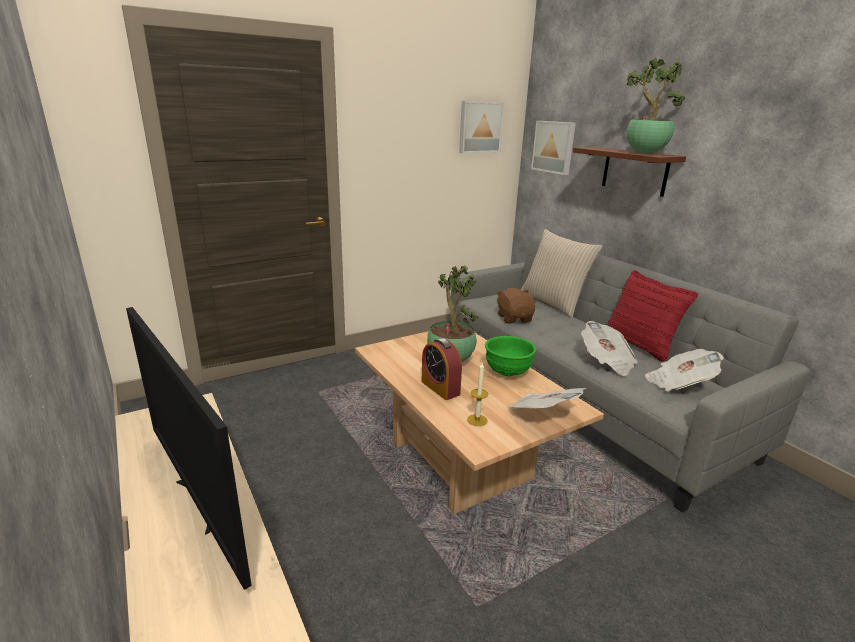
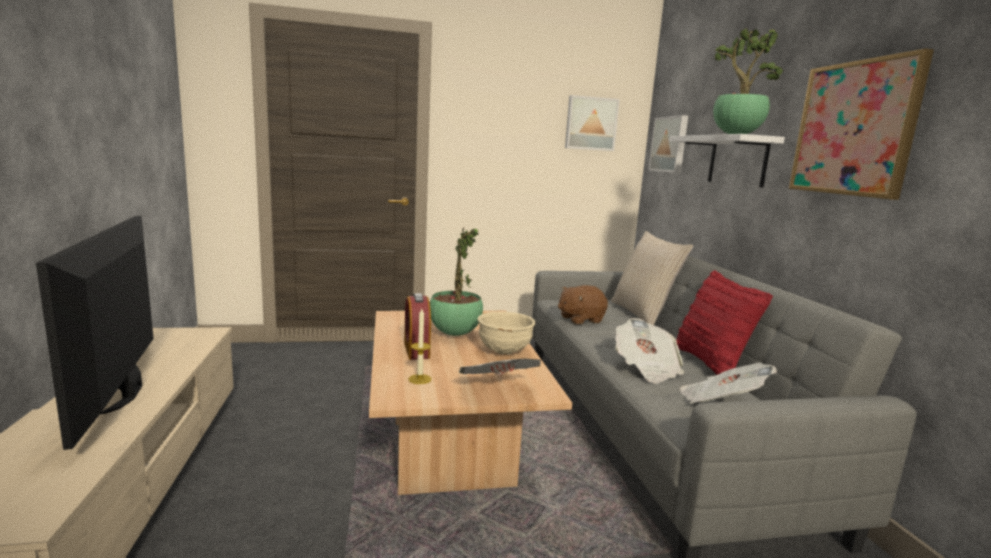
camera: 20 degrees right, 10 degrees down
green bowl [485,336,536,376] -> beige bowl [477,312,535,355]
brown plush toy [496,288,535,324] -> brown plush toy turned 120 degrees counterclockwise [558,285,608,324]
brown shelf [573,147,686,197] -> white shelf [669,134,785,187]
none -> picture [789,48,934,200]

